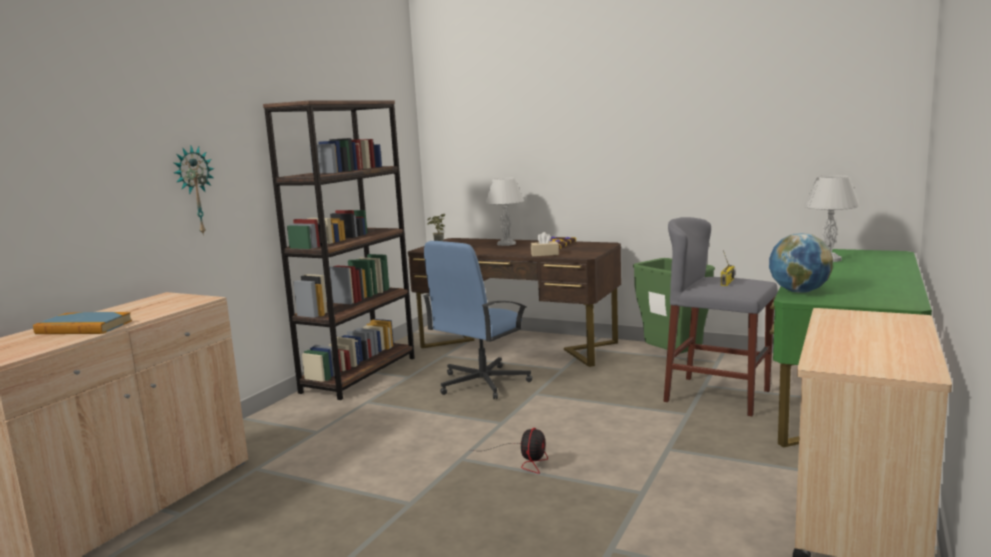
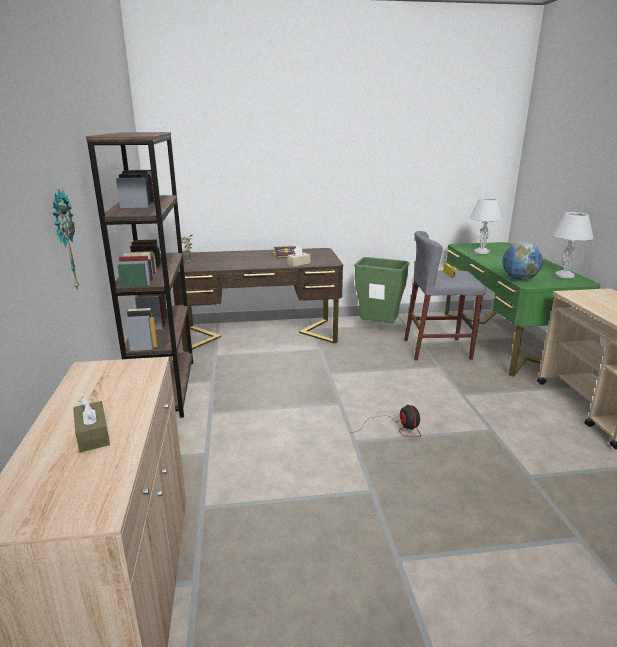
camera: 35 degrees left, 10 degrees up
book [33,312,132,334] -> brown tissue box [73,397,110,452]
blue office chair [423,241,532,399] -> none
white table lamp [485,177,524,246] -> white table lamp moved to [552,212,593,278]

